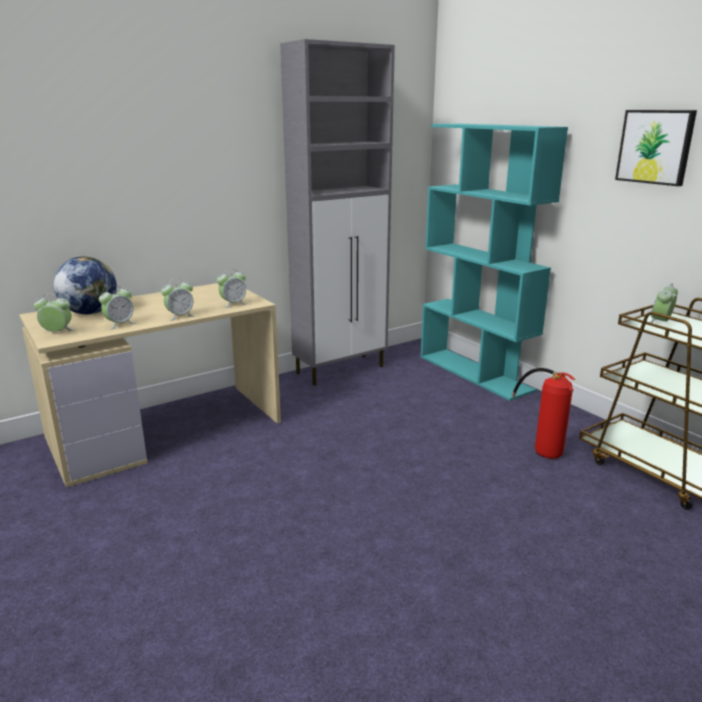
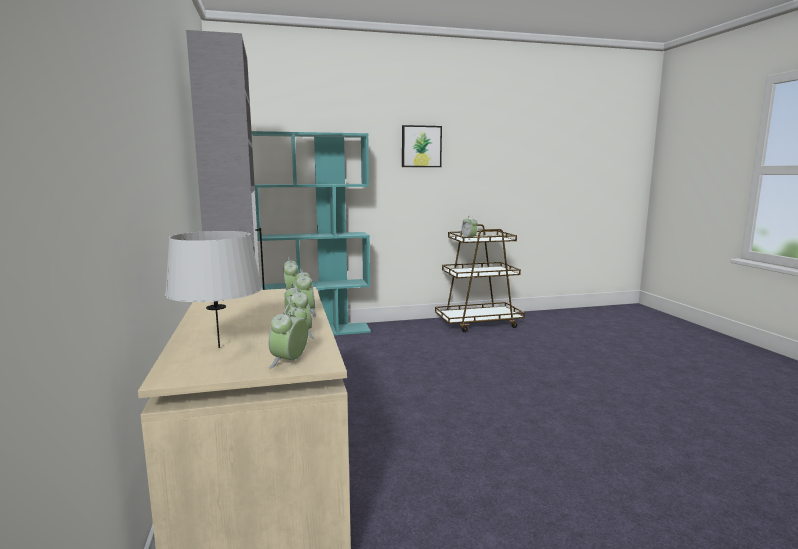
camera: 70 degrees left, 10 degrees down
globe [54,256,117,314] -> grey table lamp [165,231,262,348]
fire extinguisher [512,368,576,459] -> none

